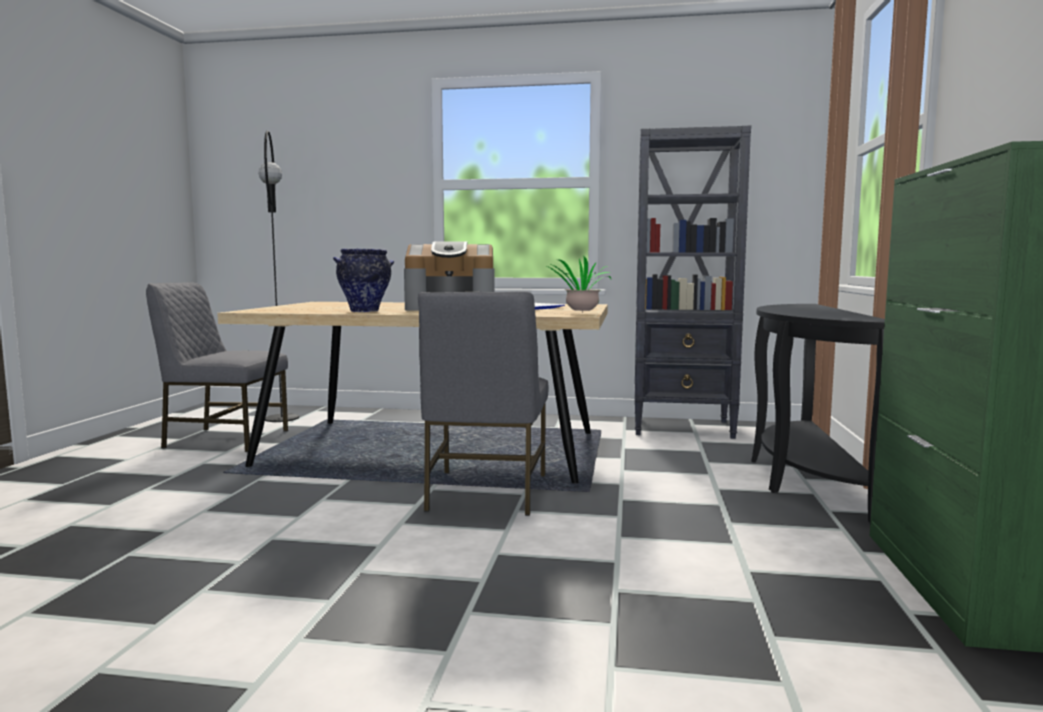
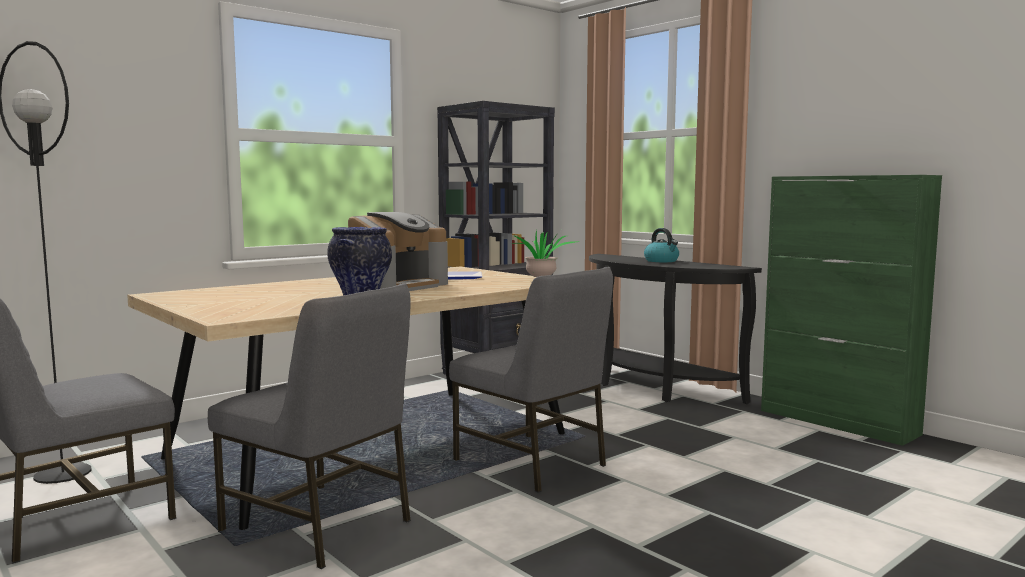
camera: 50 degrees left, 0 degrees up
none -> grey chair [208,283,411,569]
none -> kettle [644,228,679,262]

